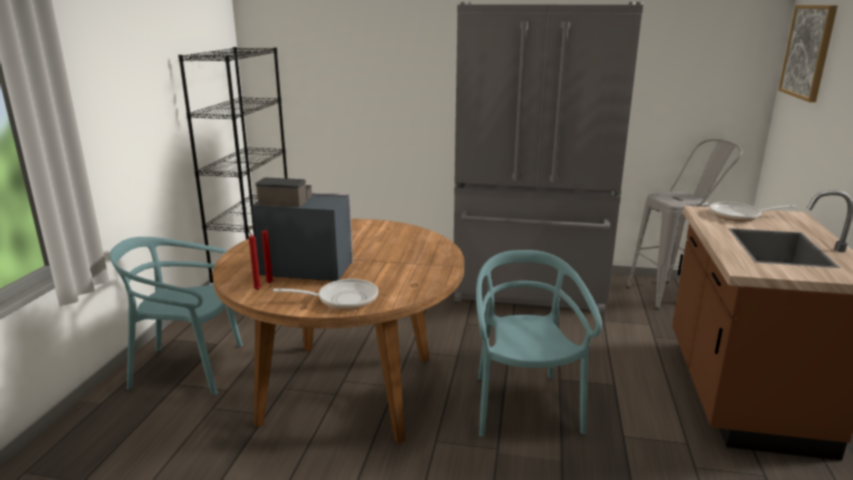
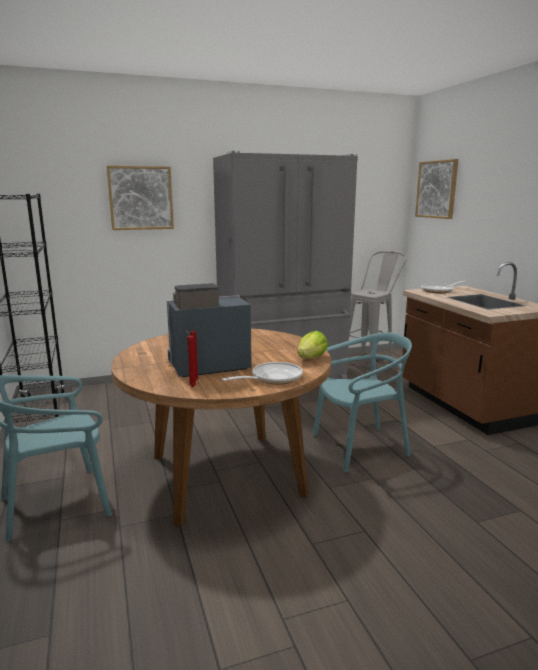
camera: 30 degrees left, 5 degrees down
turquoise chair [476,250,602,437] -> turquoise chair turned 105 degrees clockwise [313,332,412,473]
none -> picture [107,166,174,230]
none -> lettuce [298,331,328,358]

